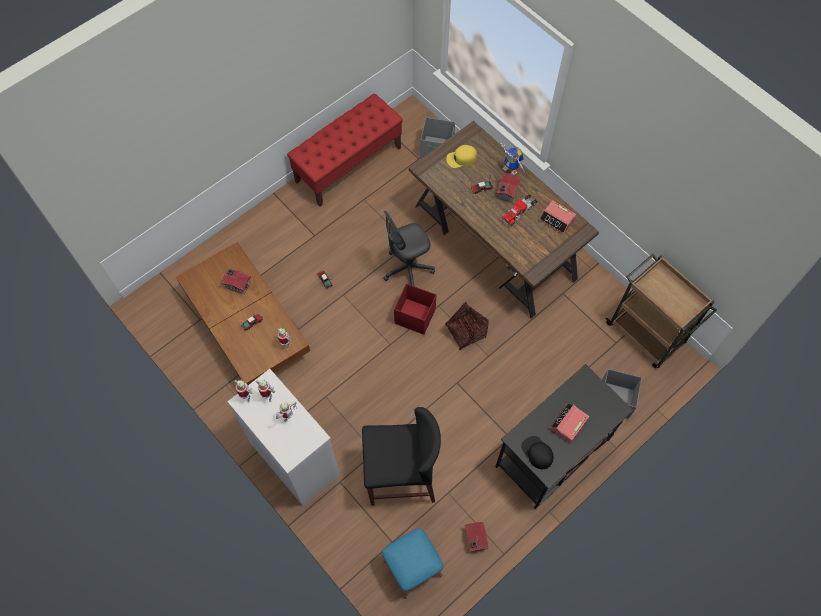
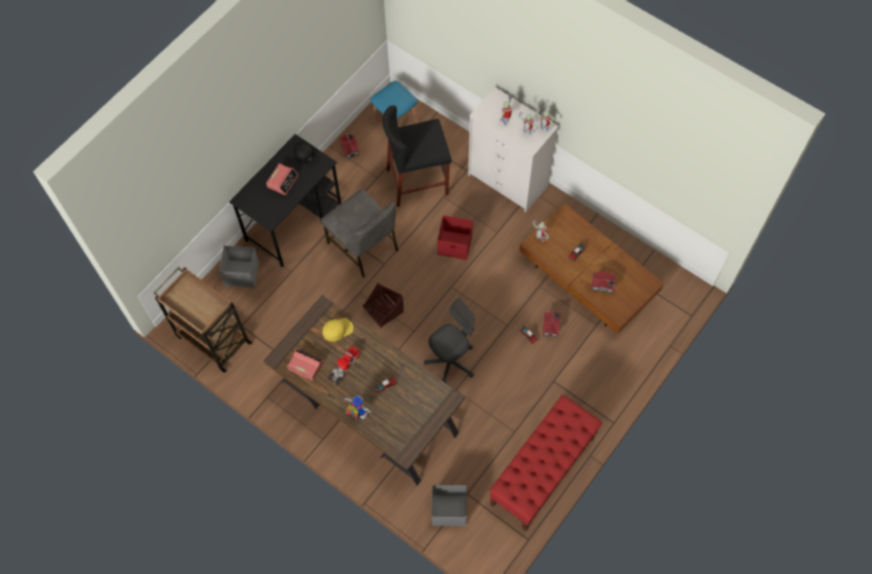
camera: 170 degrees right, 0 degrees up
red storage box [394,283,436,335] -> red storage box moved to [437,215,473,260]
yellow cap [446,145,477,168] -> yellow cap moved to [322,318,353,342]
toy house [497,173,520,203] -> toy house moved to [542,311,561,337]
none -> grey chair [321,189,398,278]

